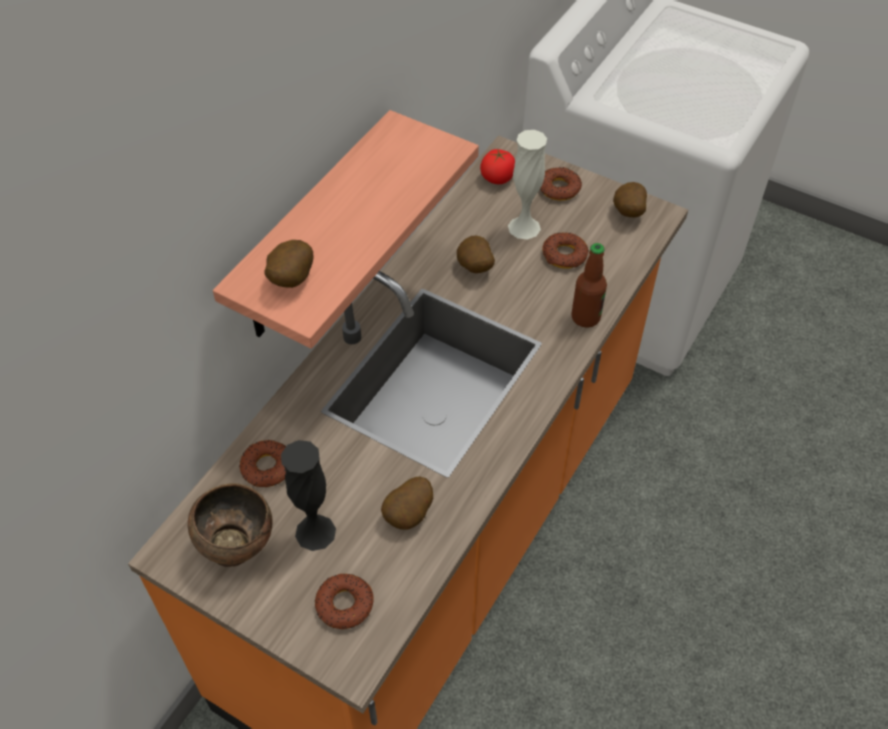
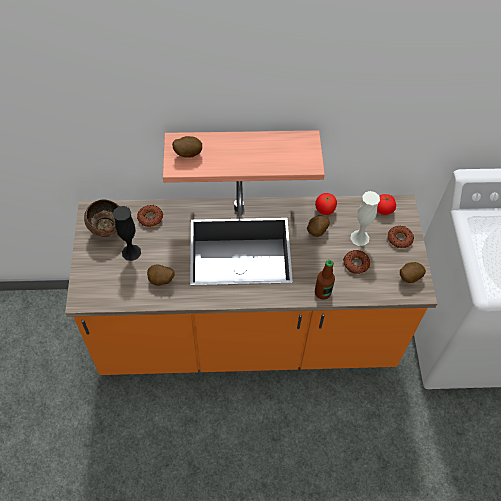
camera: 55 degrees right, 5 degrees up
donut [315,574,373,629] -> none
none -> tomato [315,193,337,215]

